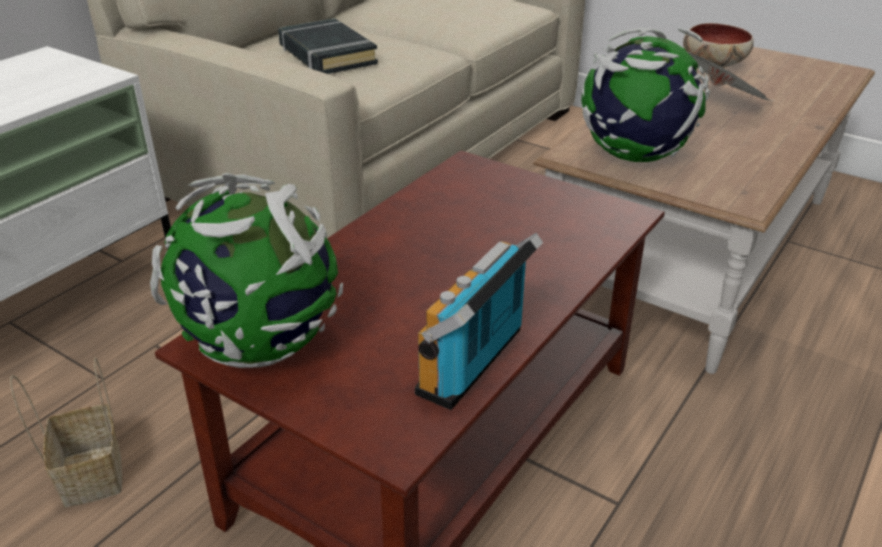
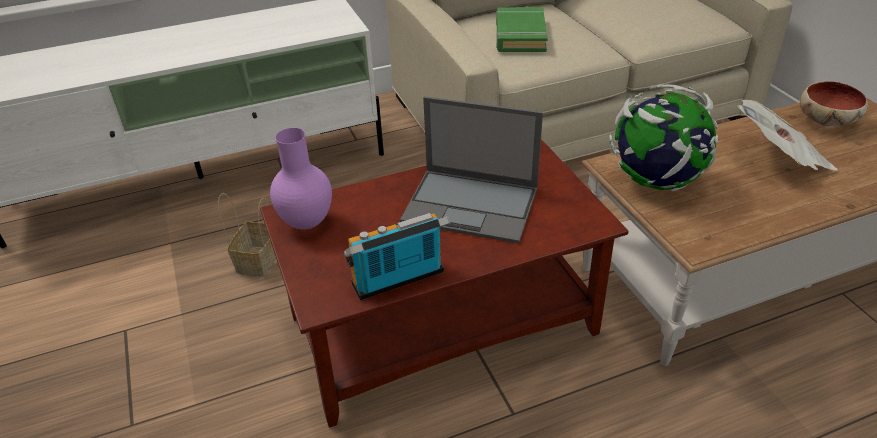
camera: 35 degrees right, 5 degrees up
globe [150,173,343,368] -> purple vase [270,128,332,230]
black book [278,18,378,74] -> green book [496,7,548,52]
none -> laptop [400,96,543,244]

